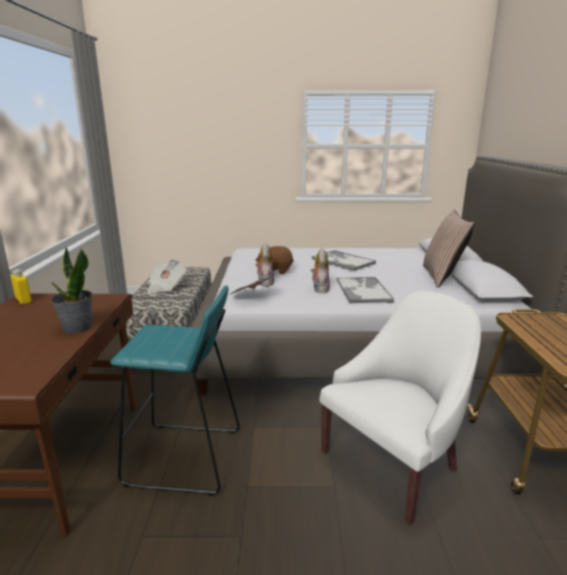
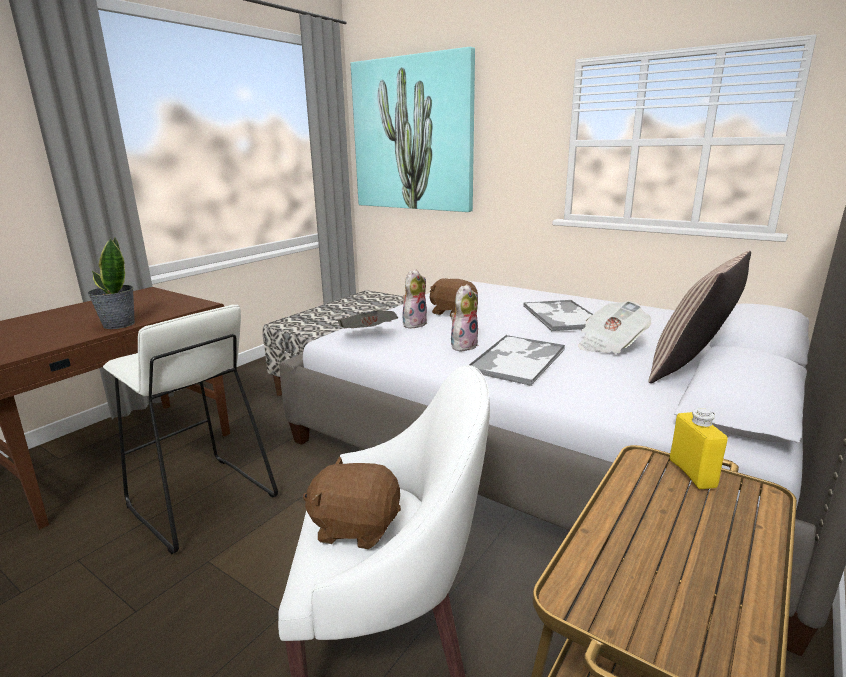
camera: 35 degrees right, 0 degrees up
yellow bottle [10,269,32,304] -> yellow bottle moved to [669,408,728,489]
turquoise stool [110,285,240,496] -> white stool [103,305,278,554]
newspaper [147,259,186,293] -> newspaper moved to [578,301,651,354]
none -> brown plush toy [303,456,401,549]
none -> picture [350,47,475,212]

